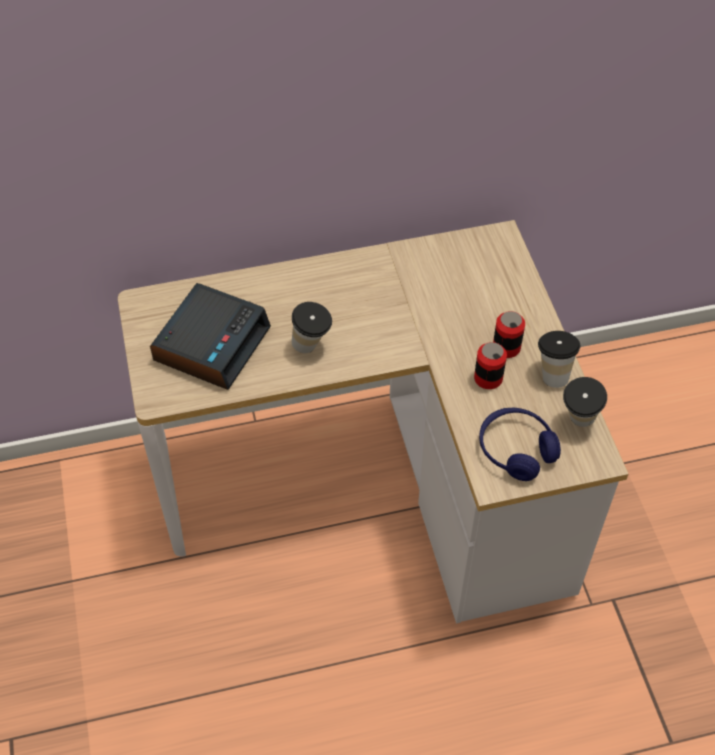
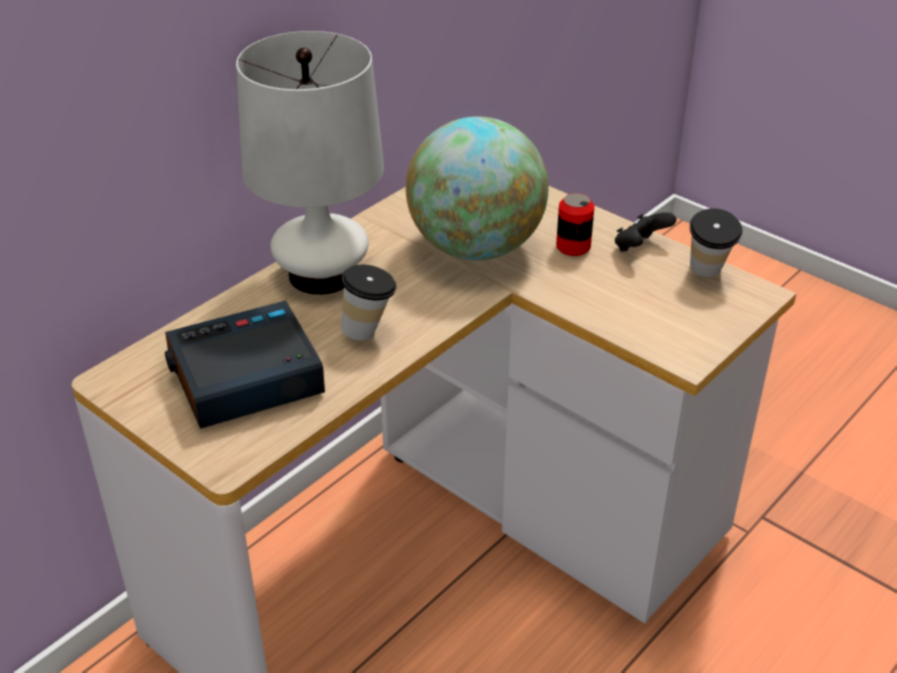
camera: 35 degrees left, 15 degrees down
alarm clock [150,283,271,390] -> alarm clock turned 105 degrees counterclockwise [165,300,325,429]
can [474,342,507,389] -> none
blue headphones [479,408,561,481] -> none
cup [538,331,580,388] -> black game controller [615,212,676,252]
none -> white table lamp [236,31,384,295]
none -> globe [406,117,549,260]

